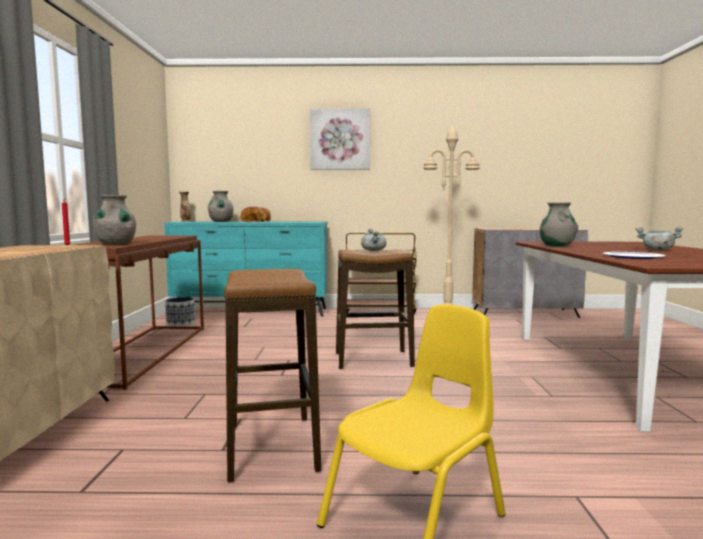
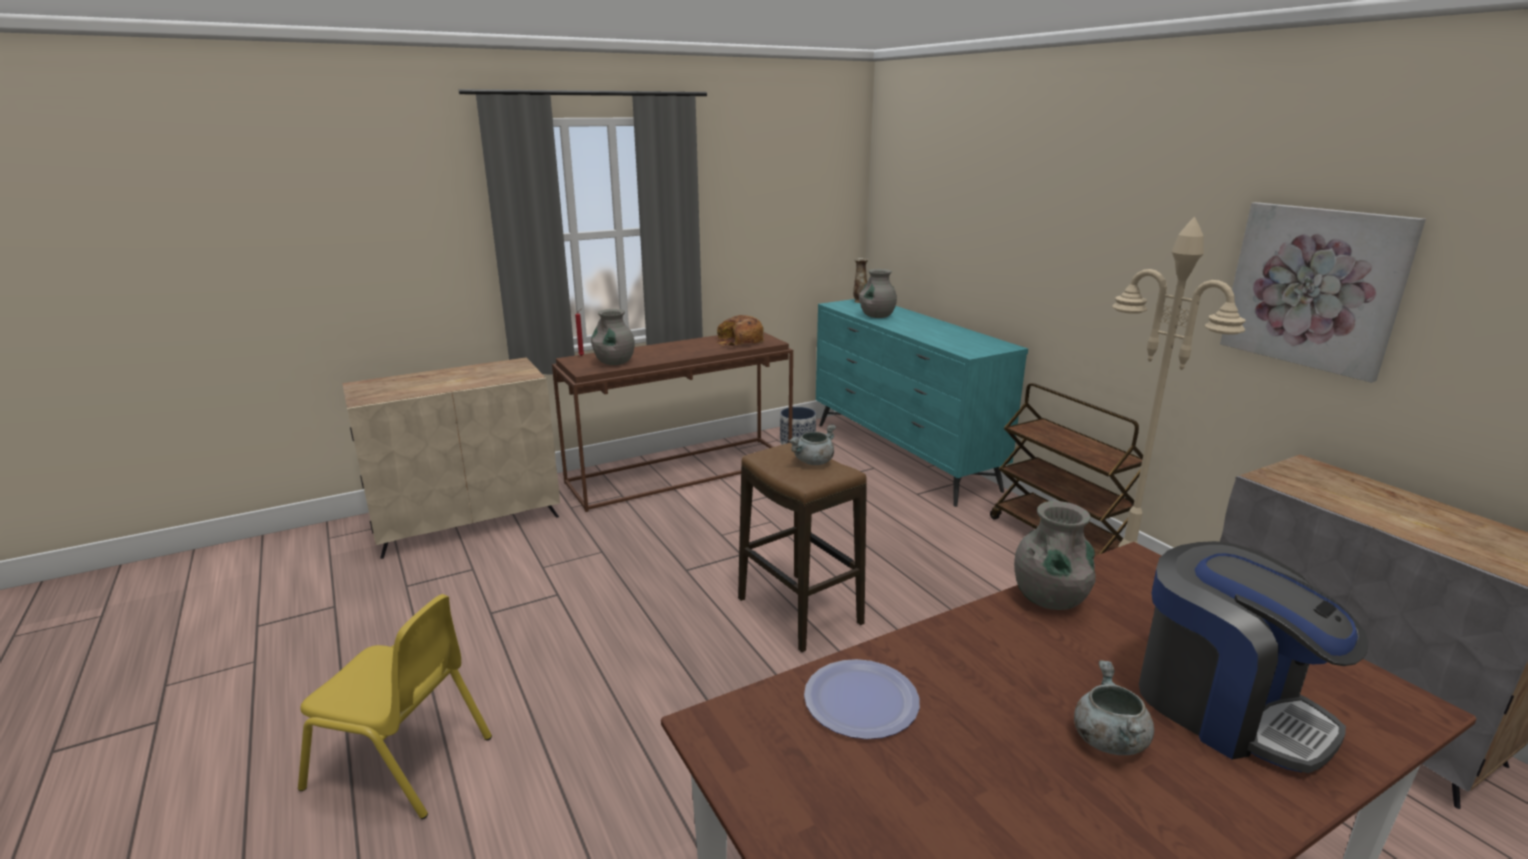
camera: 60 degrees right, 15 degrees up
stool [224,269,321,482] -> none
bread [240,207,271,222] -> bread moved to [716,315,764,346]
picture [310,108,370,170] -> picture moved to [1220,202,1426,383]
none -> coffee machine [1139,541,1368,773]

